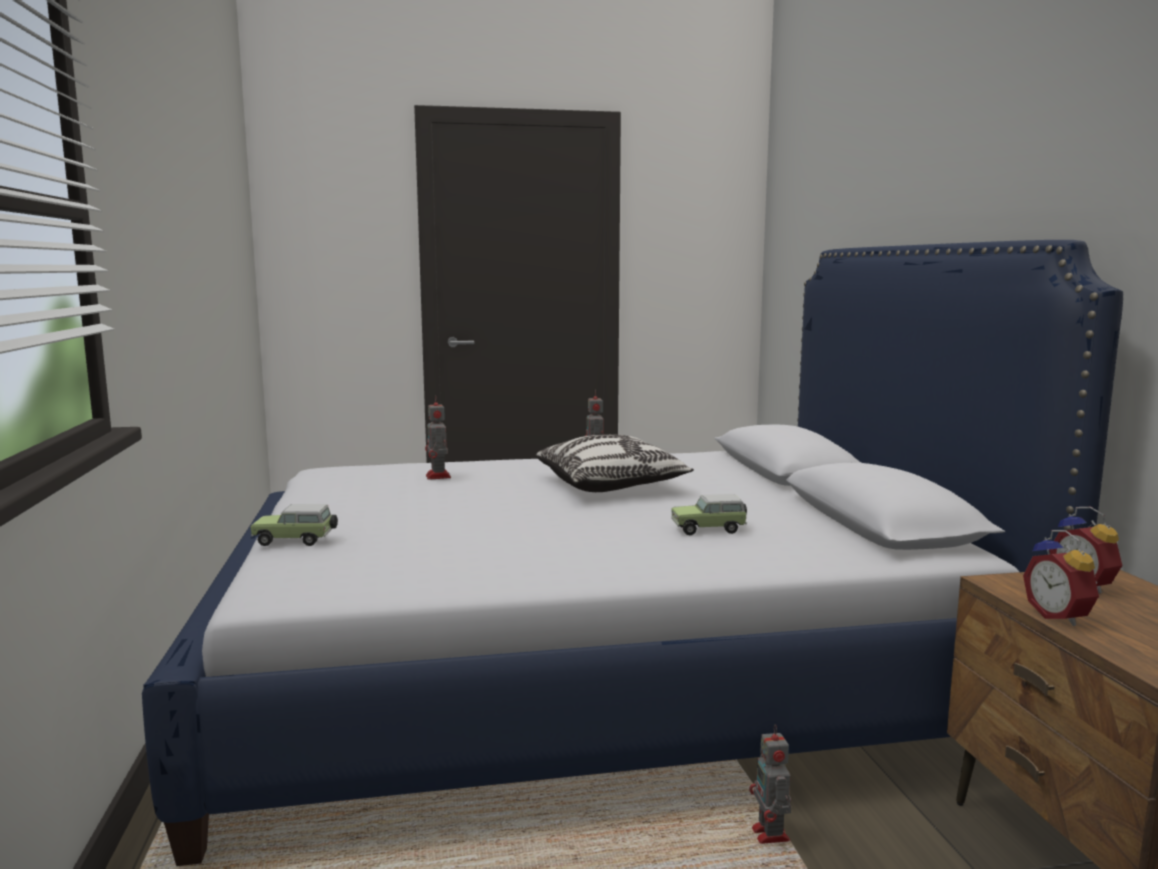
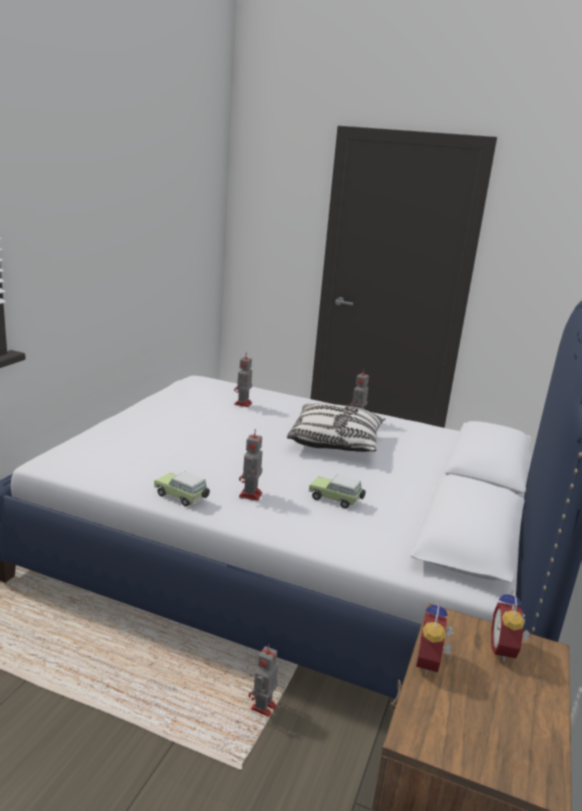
camera: 30 degrees right, 10 degrees up
toy car [251,504,338,546] -> toy car moved to [154,472,210,507]
none -> toy robot [239,429,262,501]

